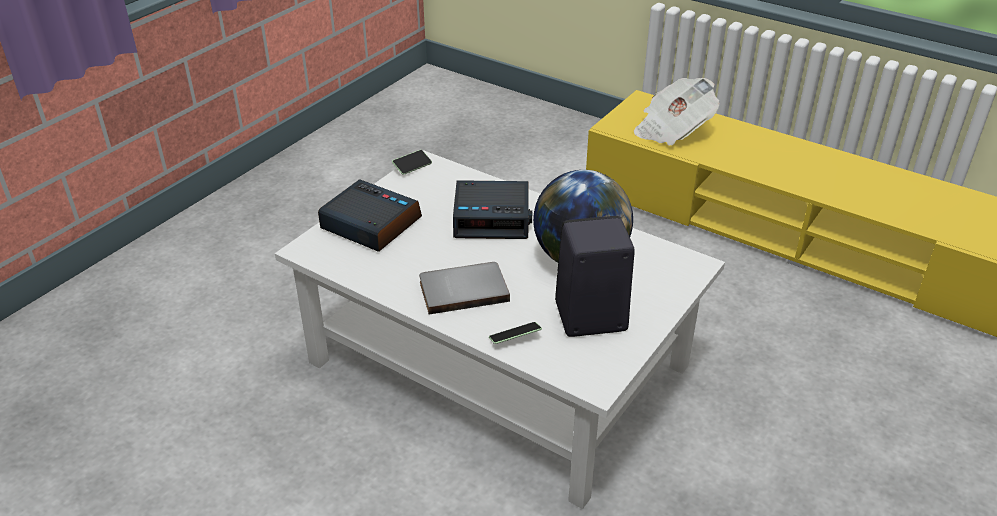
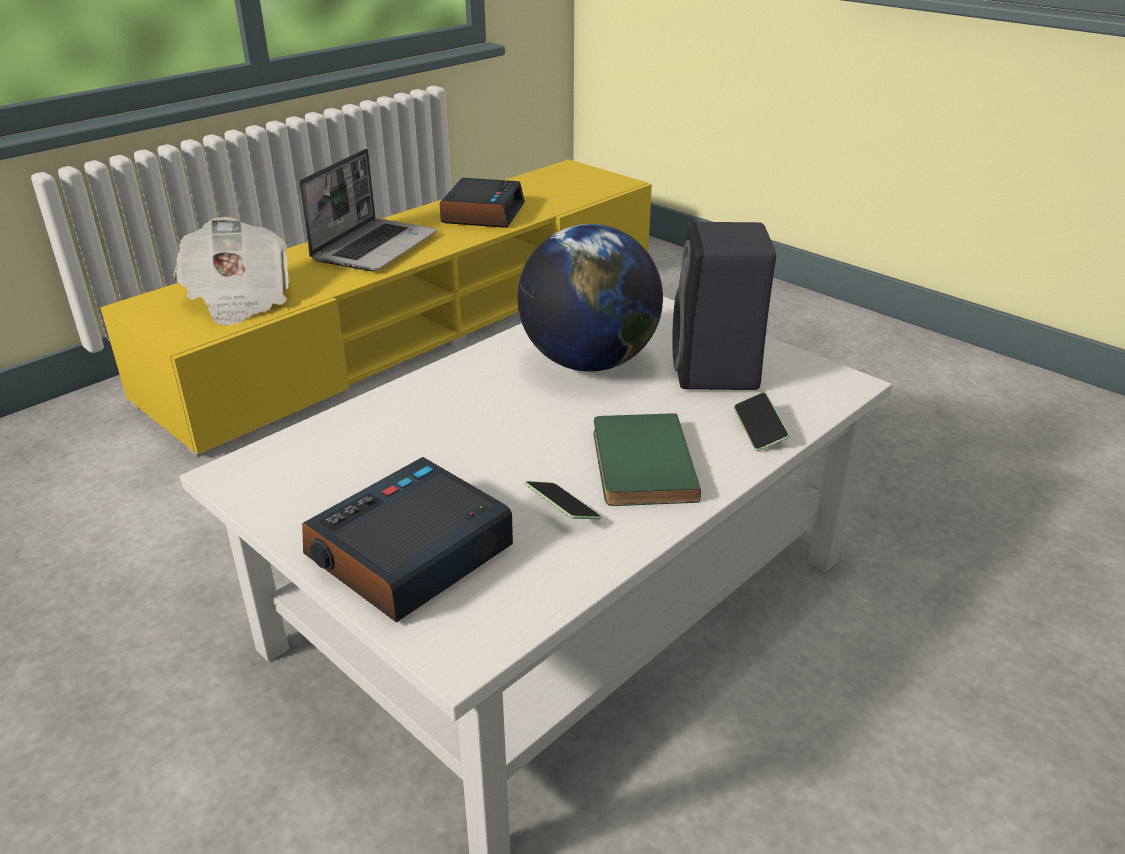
camera: 80 degrees left, 5 degrees down
phone [392,150,432,175] -> phone moved to [525,481,601,519]
grey book [419,262,510,314] -> green book [594,413,701,506]
alarm clock [453,180,532,239] -> alarm clock moved to [439,178,525,228]
none -> laptop [299,149,437,271]

